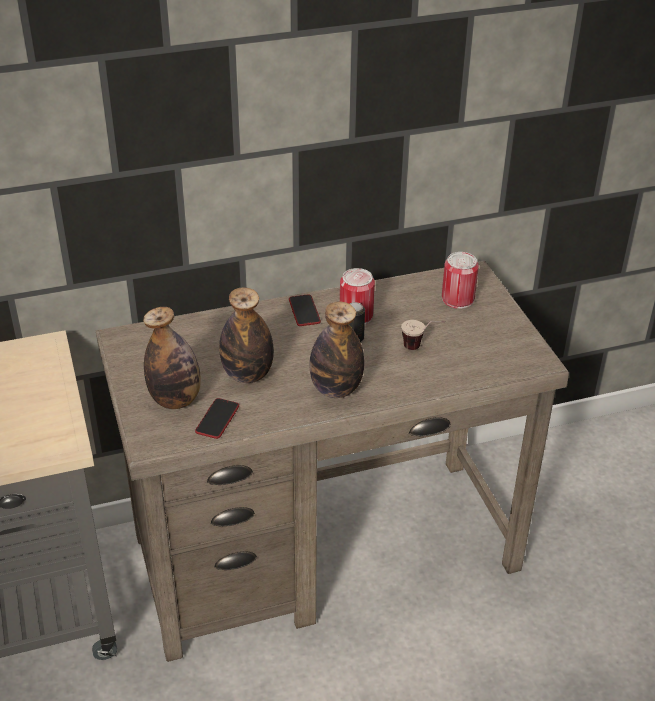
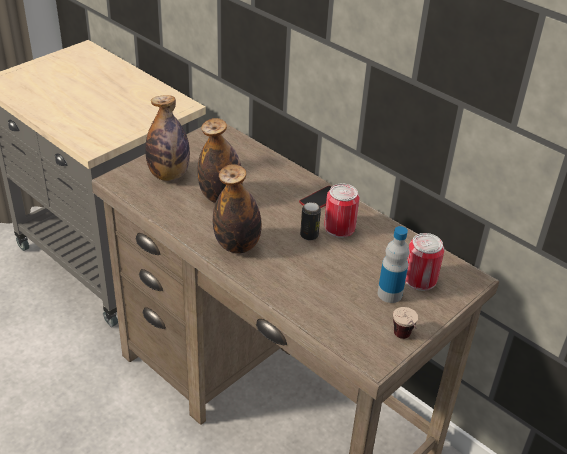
camera: 60 degrees right, 0 degrees up
phone [195,398,239,439] -> none
cup [401,320,445,350] -> cup moved to [393,307,418,339]
none -> bottle [378,226,409,303]

